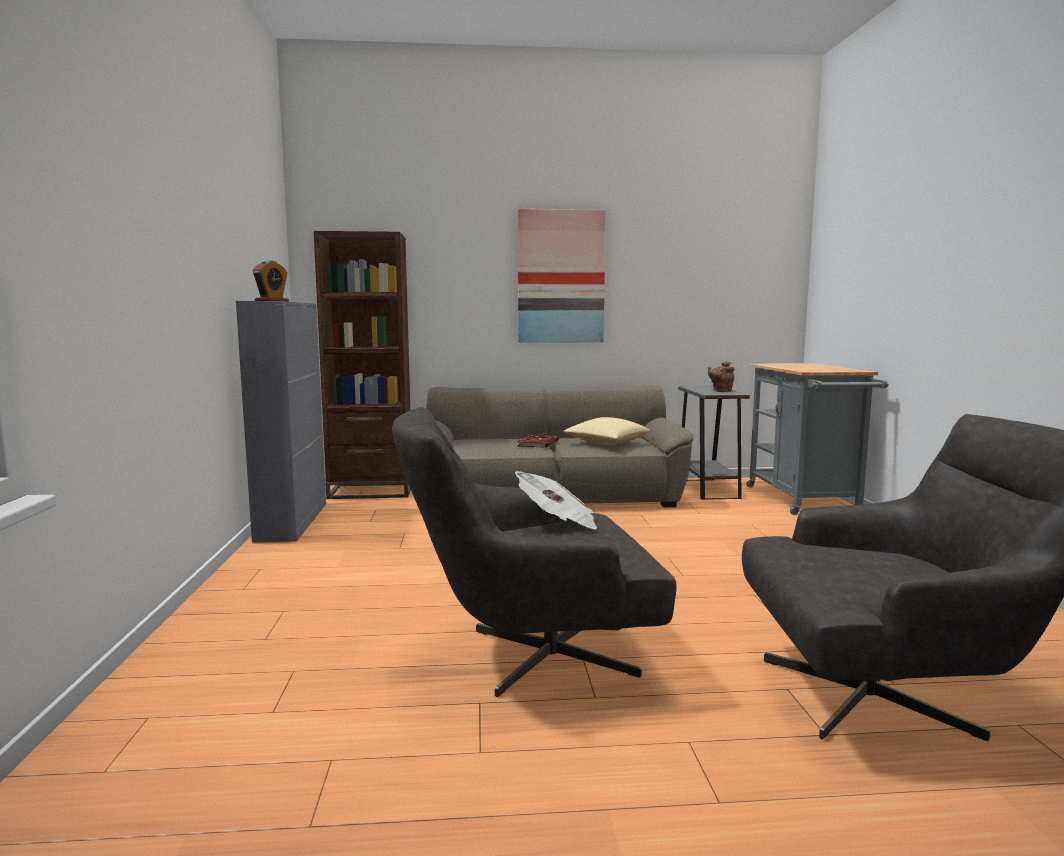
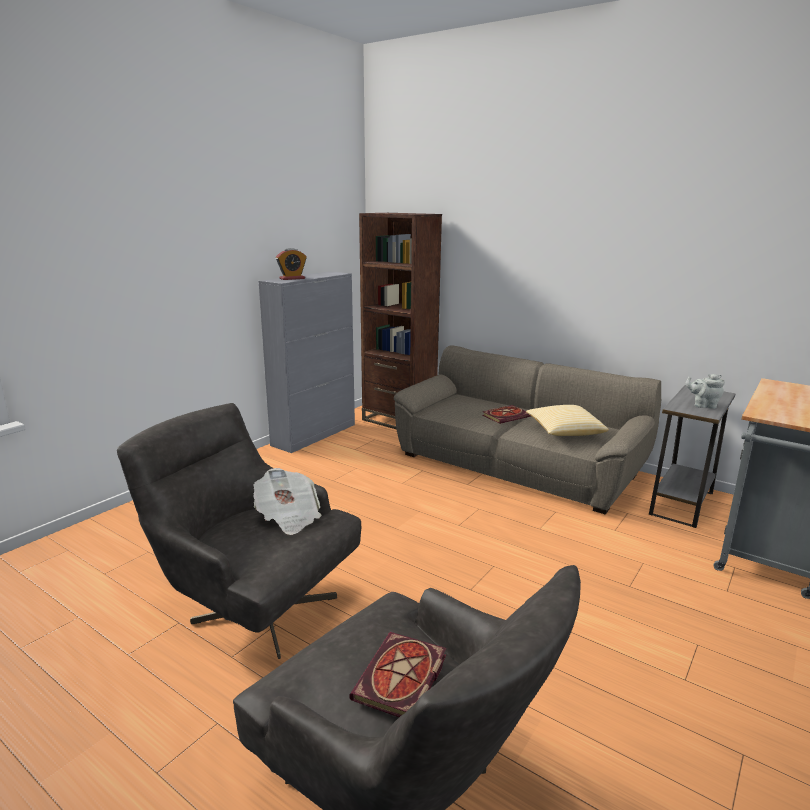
camera: 40 degrees right, 10 degrees up
picture [518,209,606,343] -> none
brown teapot [708,362,734,392] -> grey teapot [685,374,725,409]
none -> book [349,632,446,717]

